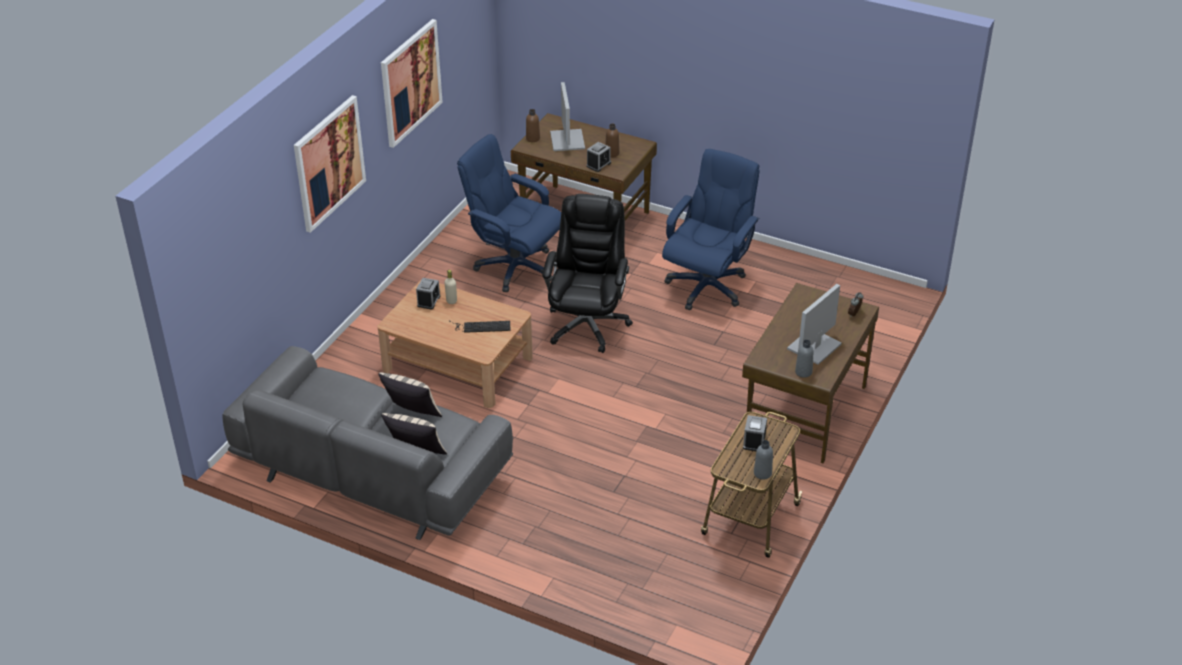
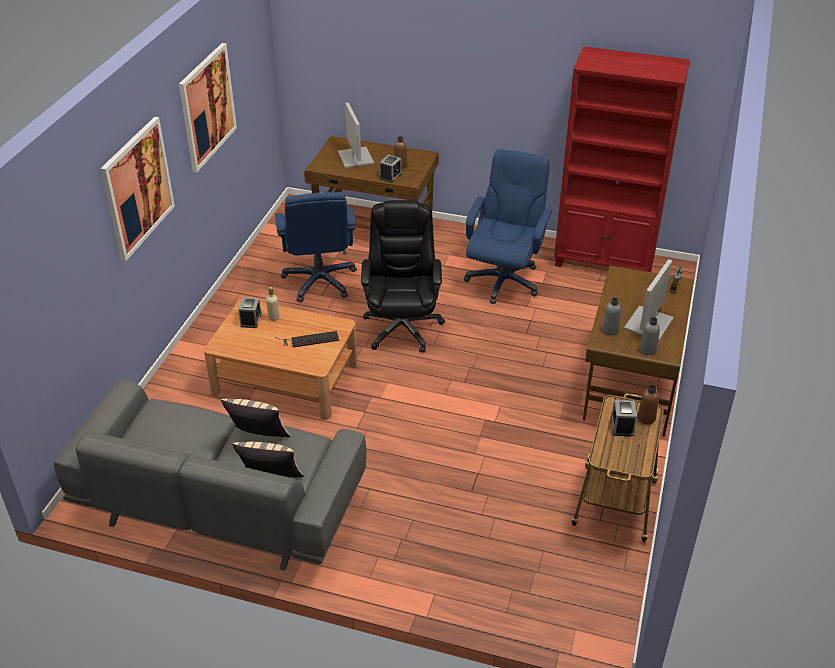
camera: 10 degrees left, 0 degrees up
blue office chair [457,134,561,292] -> blue office chair turned 120 degrees counterclockwise [275,192,357,302]
brown bottle [526,109,540,142] -> brown bottle moved to [637,385,659,424]
grey bottle [754,440,773,480] -> grey bottle moved to [602,298,621,335]
none -> red bookcase [554,46,690,272]

